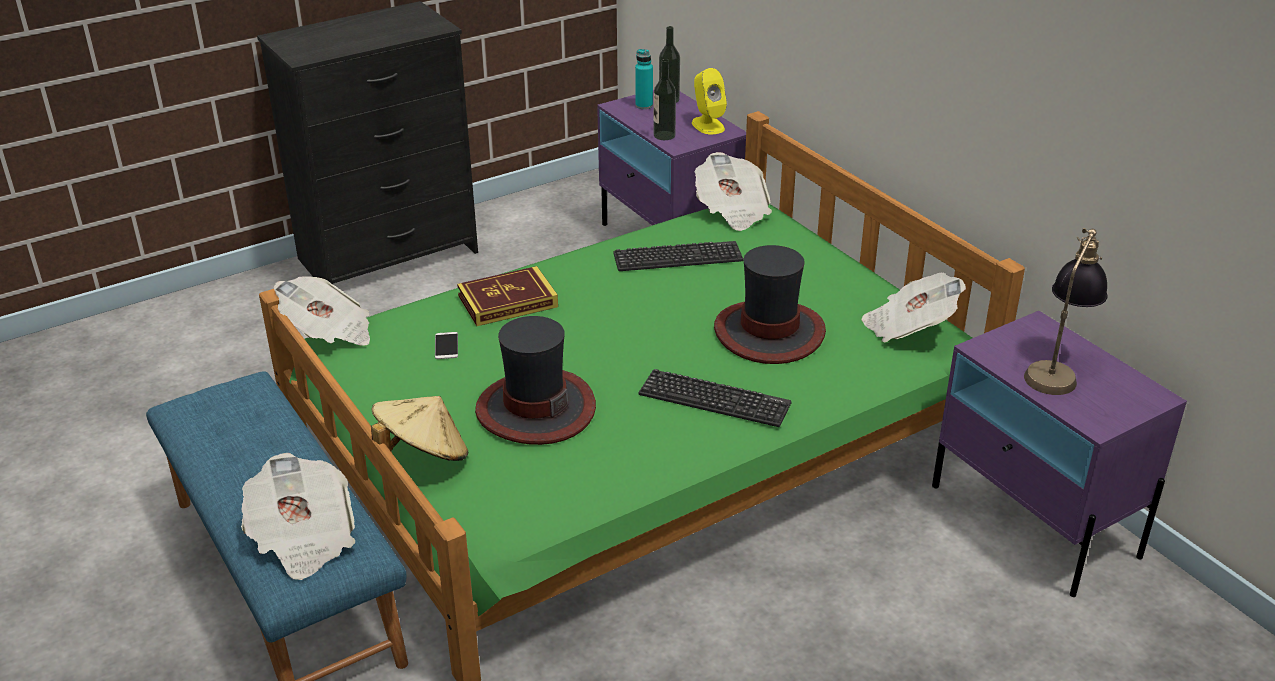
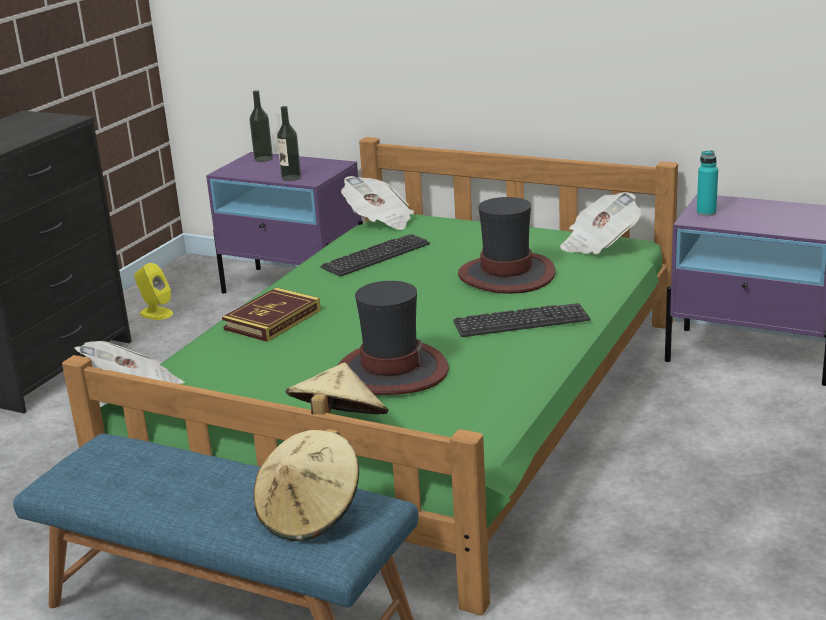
camera: 30 degrees left, 10 degrees down
newspaper [241,453,355,580] -> beige hat [253,429,359,541]
phone [435,332,458,359] -> none
turquoise bottle [635,49,653,109] -> turquoise bottle moved to [697,150,718,216]
yellow speaker [692,68,727,135] -> yellow speaker moved to [134,263,173,320]
table lamp [1024,228,1108,395] -> none

